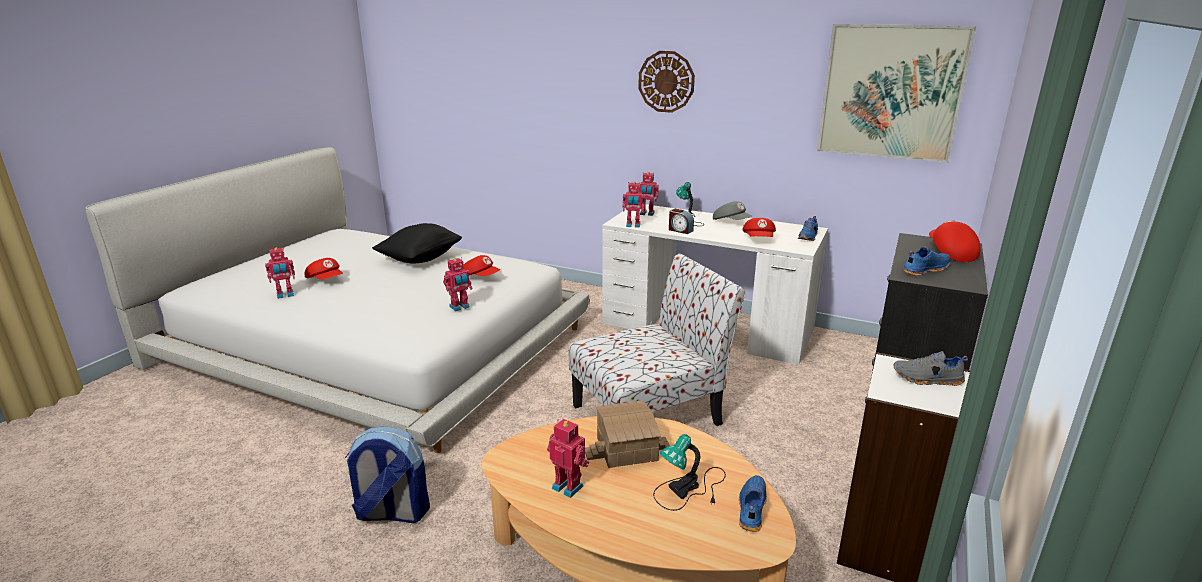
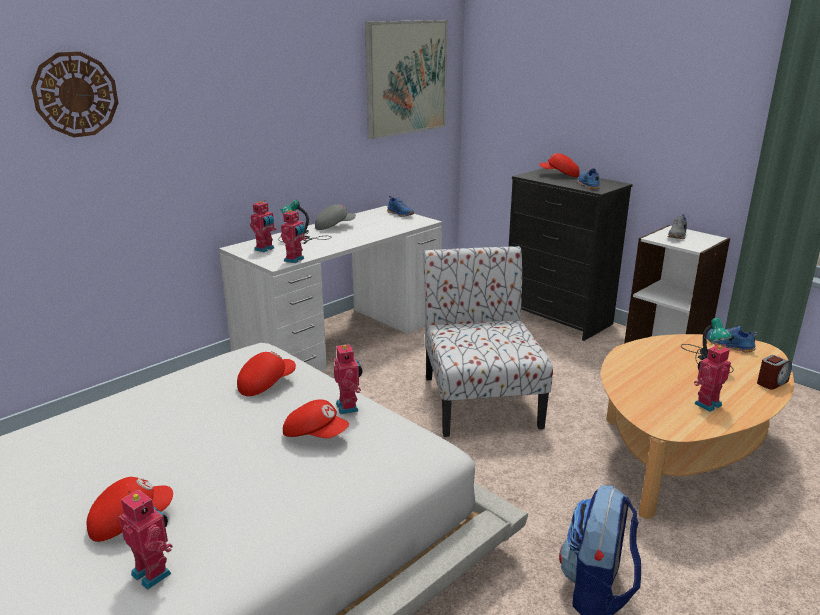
camera: 70 degrees left, 0 degrees up
toy robot [265,247,295,299] -> toy robot turned 45 degrees counterclockwise [119,490,173,590]
black pillow [372,223,462,263] -> none
toy house [585,400,670,468] -> none
wall clock [638,51,695,113] -> wall clock moved to [31,52,119,137]
alarm clock [669,209,694,234] -> alarm clock moved to [757,355,792,390]
red cap [742,218,776,237] -> red cap moved to [283,400,349,438]

